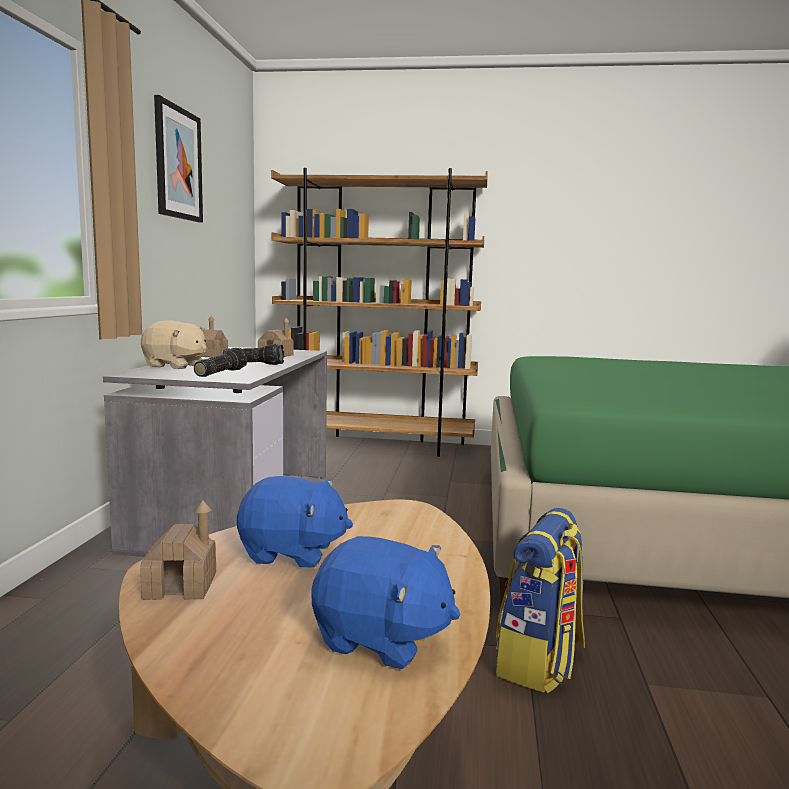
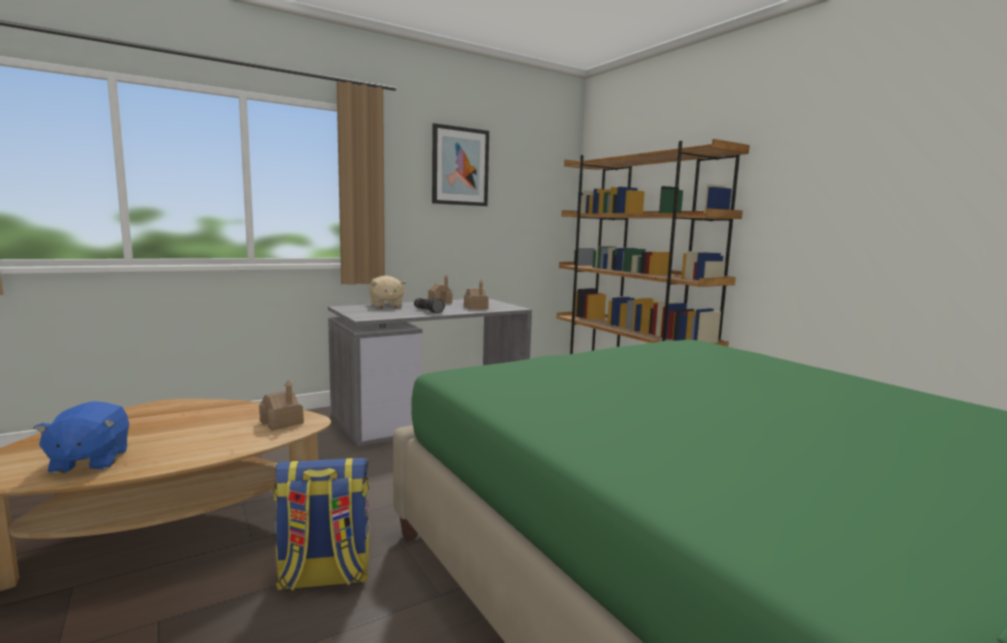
camera: 50 degrees right, 0 degrees up
toy house [140,500,216,600] -> toy house moved to [259,379,304,431]
flashlight [194,348,248,377] -> none
blue plush toy [237,476,353,568] -> none

